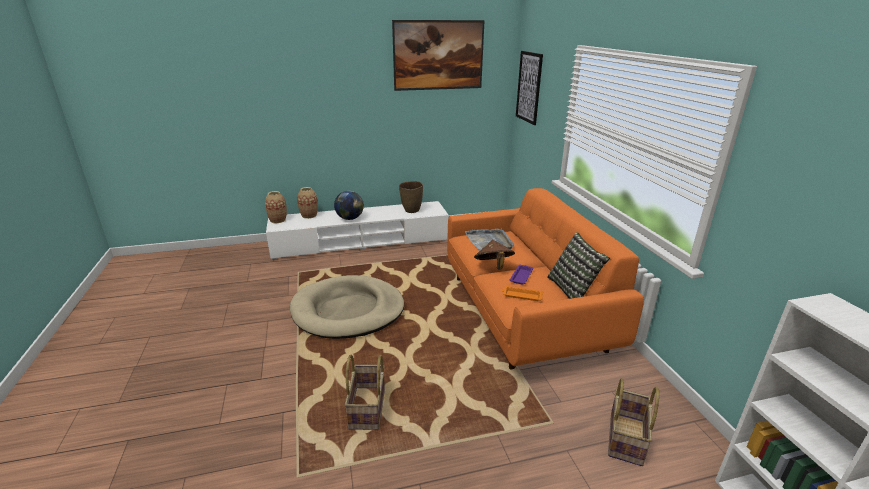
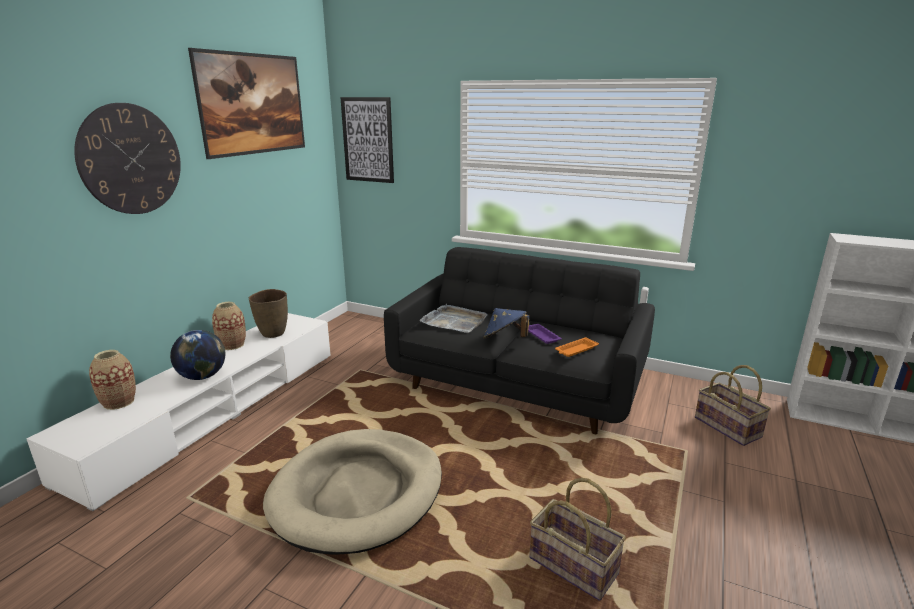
camera: 50 degrees left, 5 degrees down
vase [265,191,287,223] -> vase moved to [212,302,246,350]
orange sofa [447,188,644,370] -> black sofa [384,247,655,435]
brown hat [474,240,515,270] -> blue hat [483,308,529,339]
pillow [547,232,610,299] -> none
none -> wall clock [74,103,181,214]

